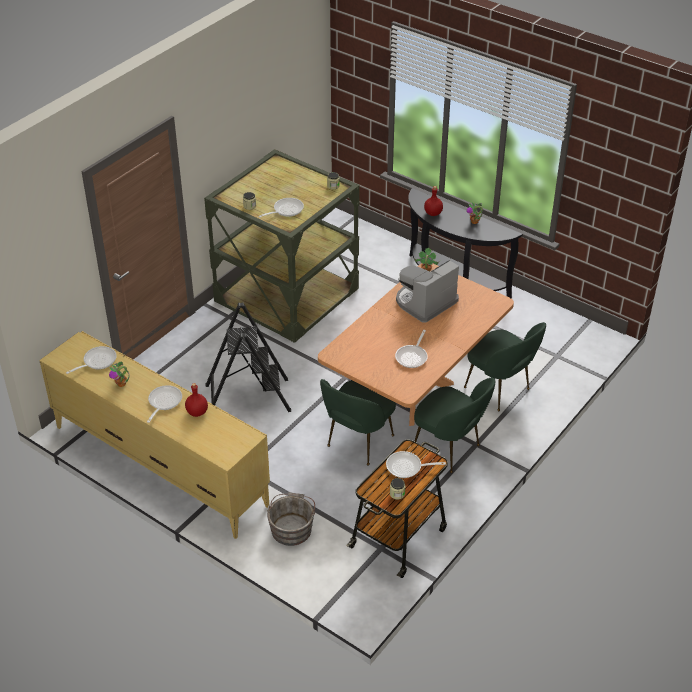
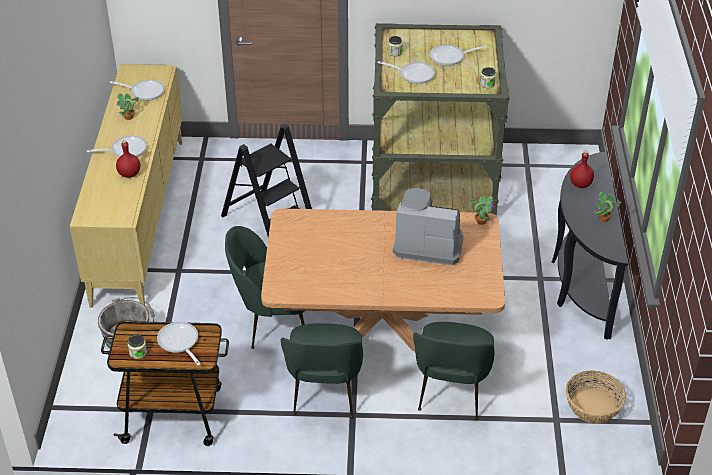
camera: 55 degrees right, 0 degrees up
frying pan [395,330,428,368] -> frying pan moved to [430,45,487,66]
none -> basket [566,370,626,424]

